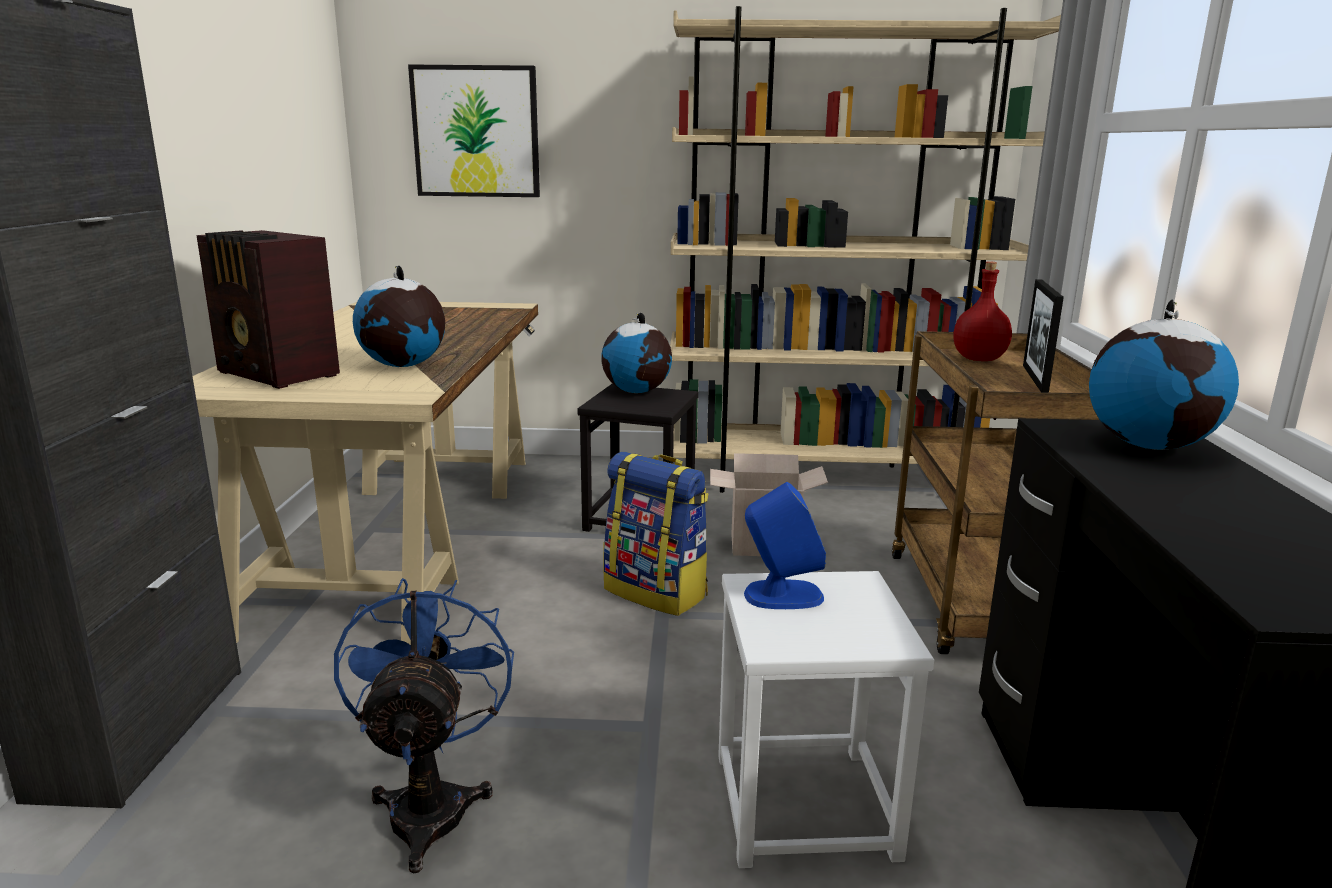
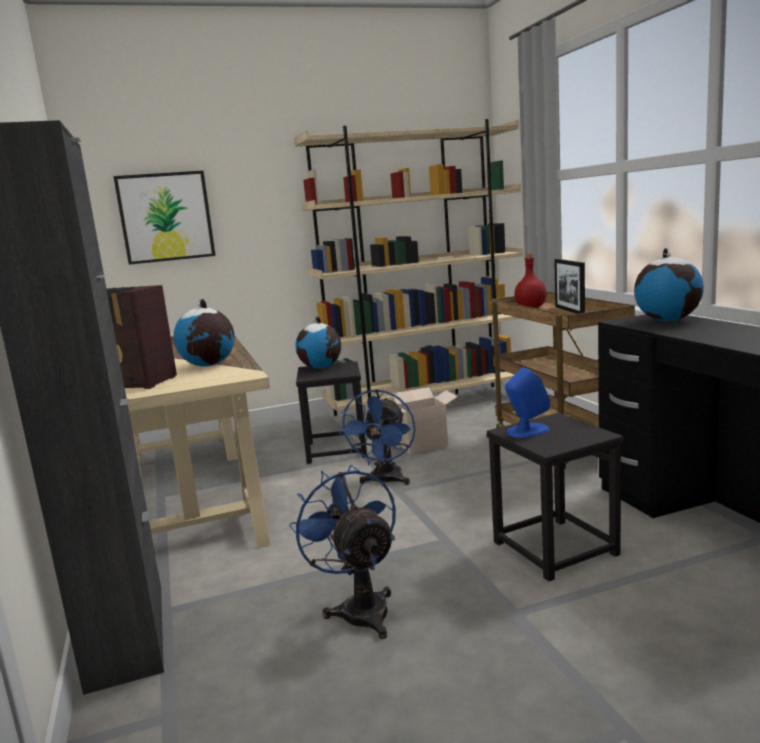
camera: 20 degrees left, 5 degrees down
backpack [603,452,709,616] -> blue fan [339,389,416,485]
white stool [718,571,934,868] -> black stool [487,413,623,581]

